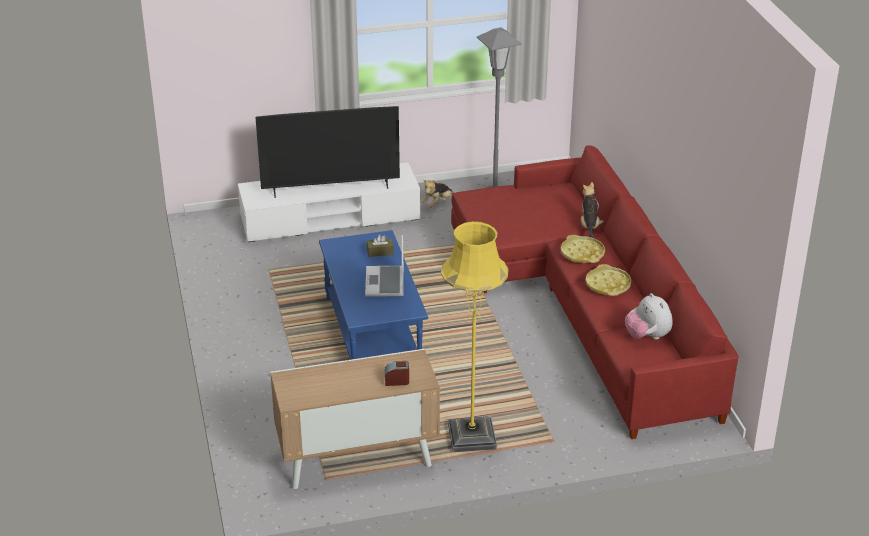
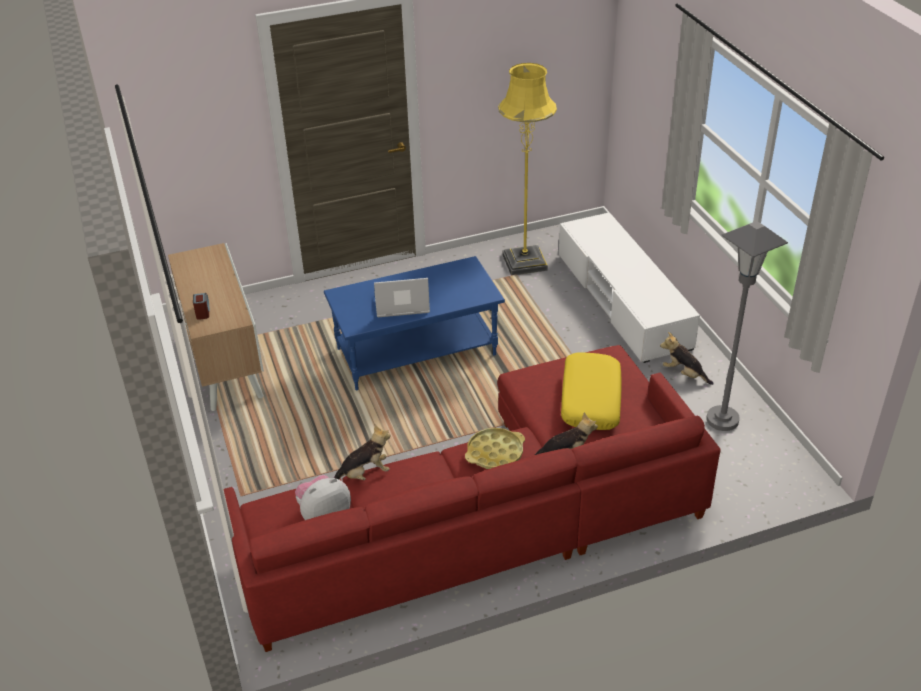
camera: 85 degrees right, 5 degrees up
television [255,106,400,198] -> none
brown tissue box [367,234,394,257] -> none
yellow floor lamp [441,221,508,452] -> yellow floor lamp moved to [498,63,557,275]
yellow tray [585,264,632,296] -> none
none -> plush toy [334,424,391,480]
none -> yellow pillow [561,352,622,430]

